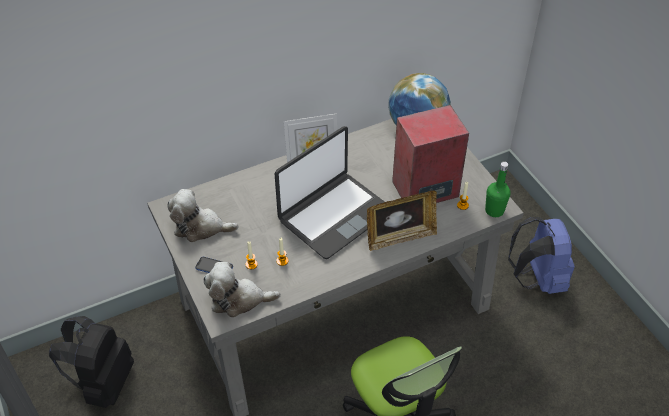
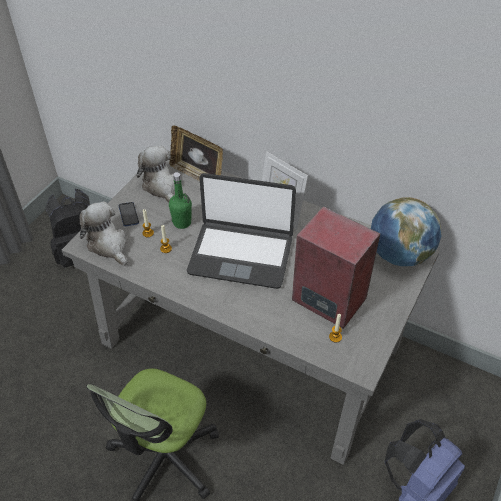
camera: 55 degrees right, 0 degrees up
picture frame [367,191,437,251] -> picture frame moved to [170,125,223,181]
green bottle [485,162,510,217] -> green bottle moved to [169,172,192,229]

